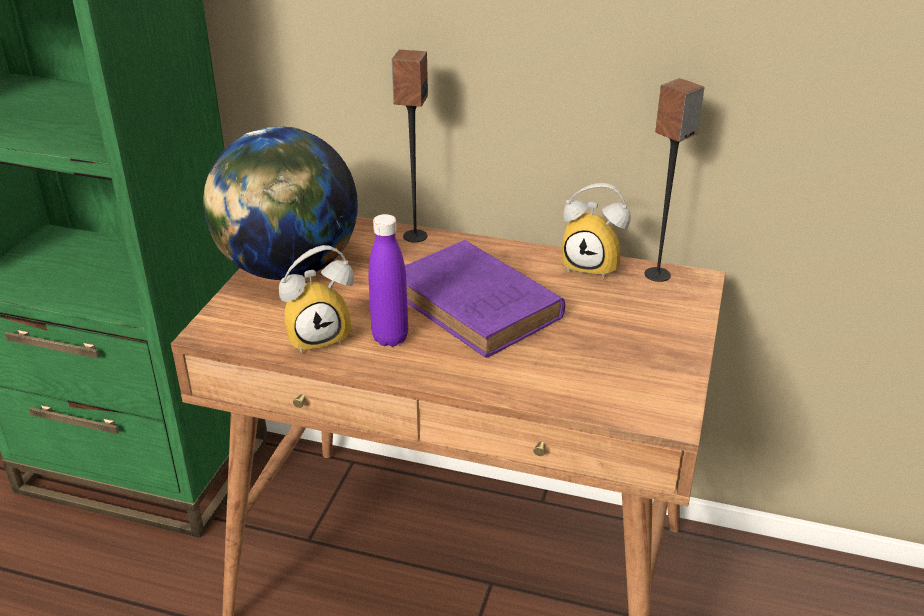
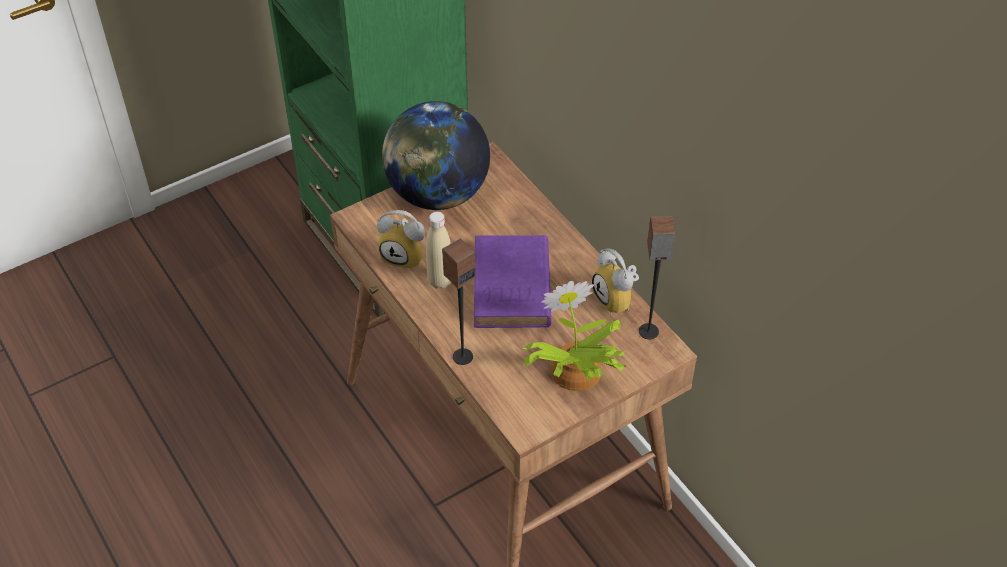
camera: 40 degrees right, 15 degrees up
purple bottle [369,214,408,347] -> beige bottle [426,211,451,289]
speaker [392,50,428,242] -> speaker moved to [442,239,476,365]
none -> potted plant [522,280,626,391]

